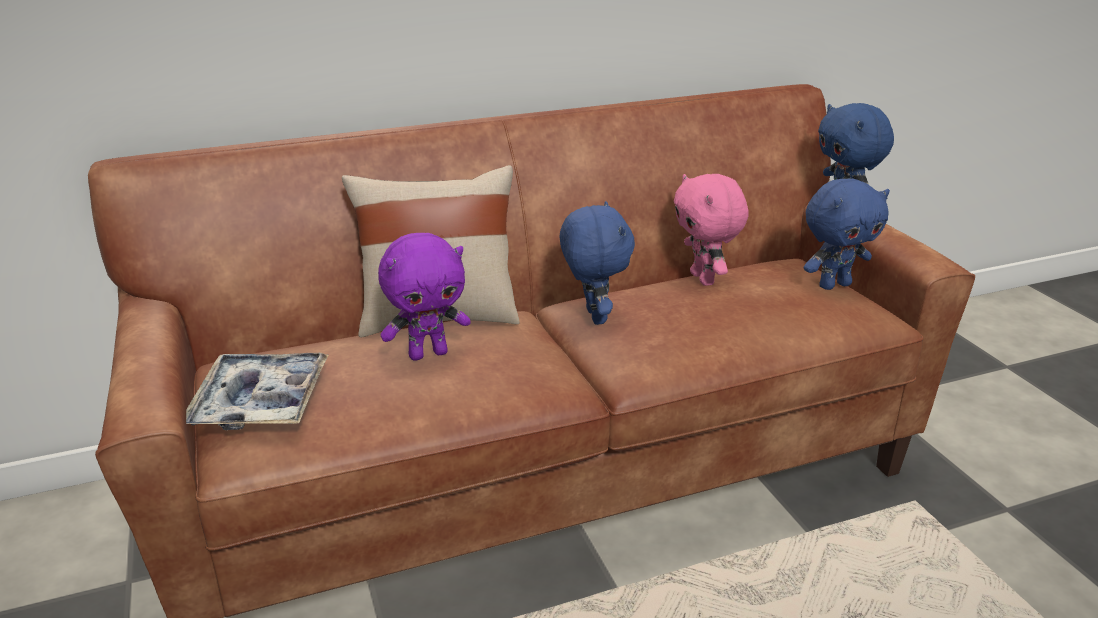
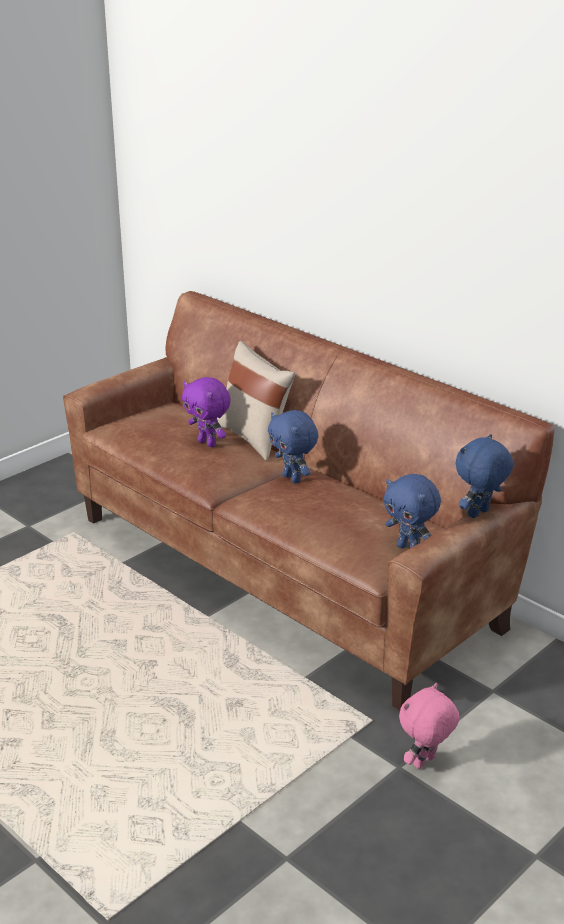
camera: 65 degrees right, 0 degrees up
tray [186,353,328,430] -> none
blue plush toy [560,201,635,325] -> blue plush toy turned 90 degrees clockwise [268,410,318,484]
pink plush toy [674,174,748,286] -> pink plush toy moved to [399,683,460,769]

